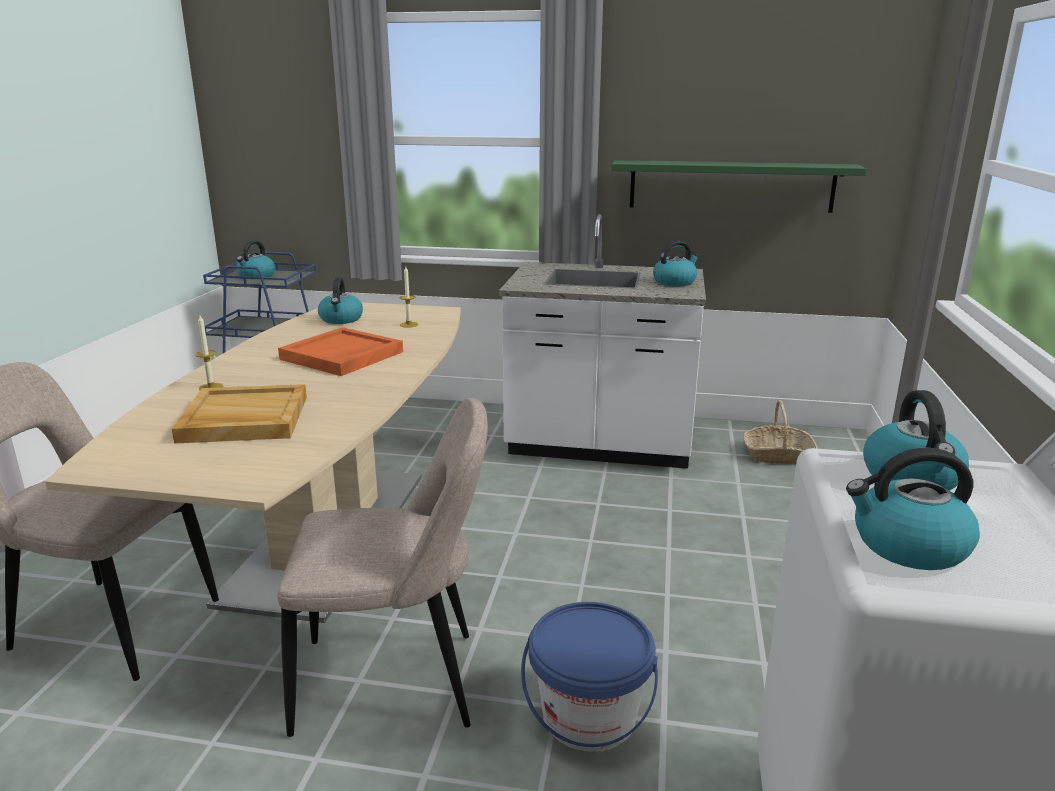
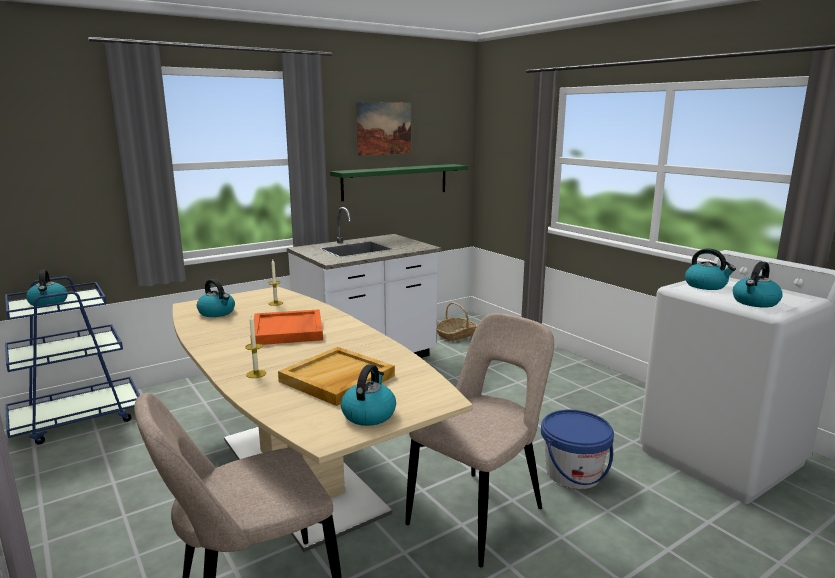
camera: 45 degrees left, 5 degrees down
kettle [653,241,699,286] -> kettle moved to [341,364,396,426]
none -> picture [356,102,411,156]

